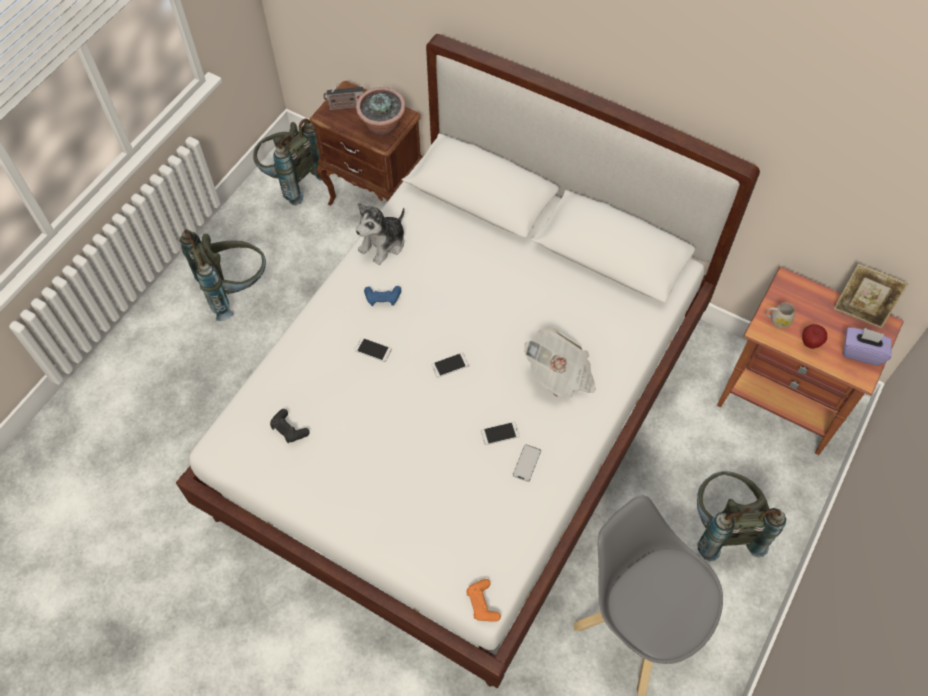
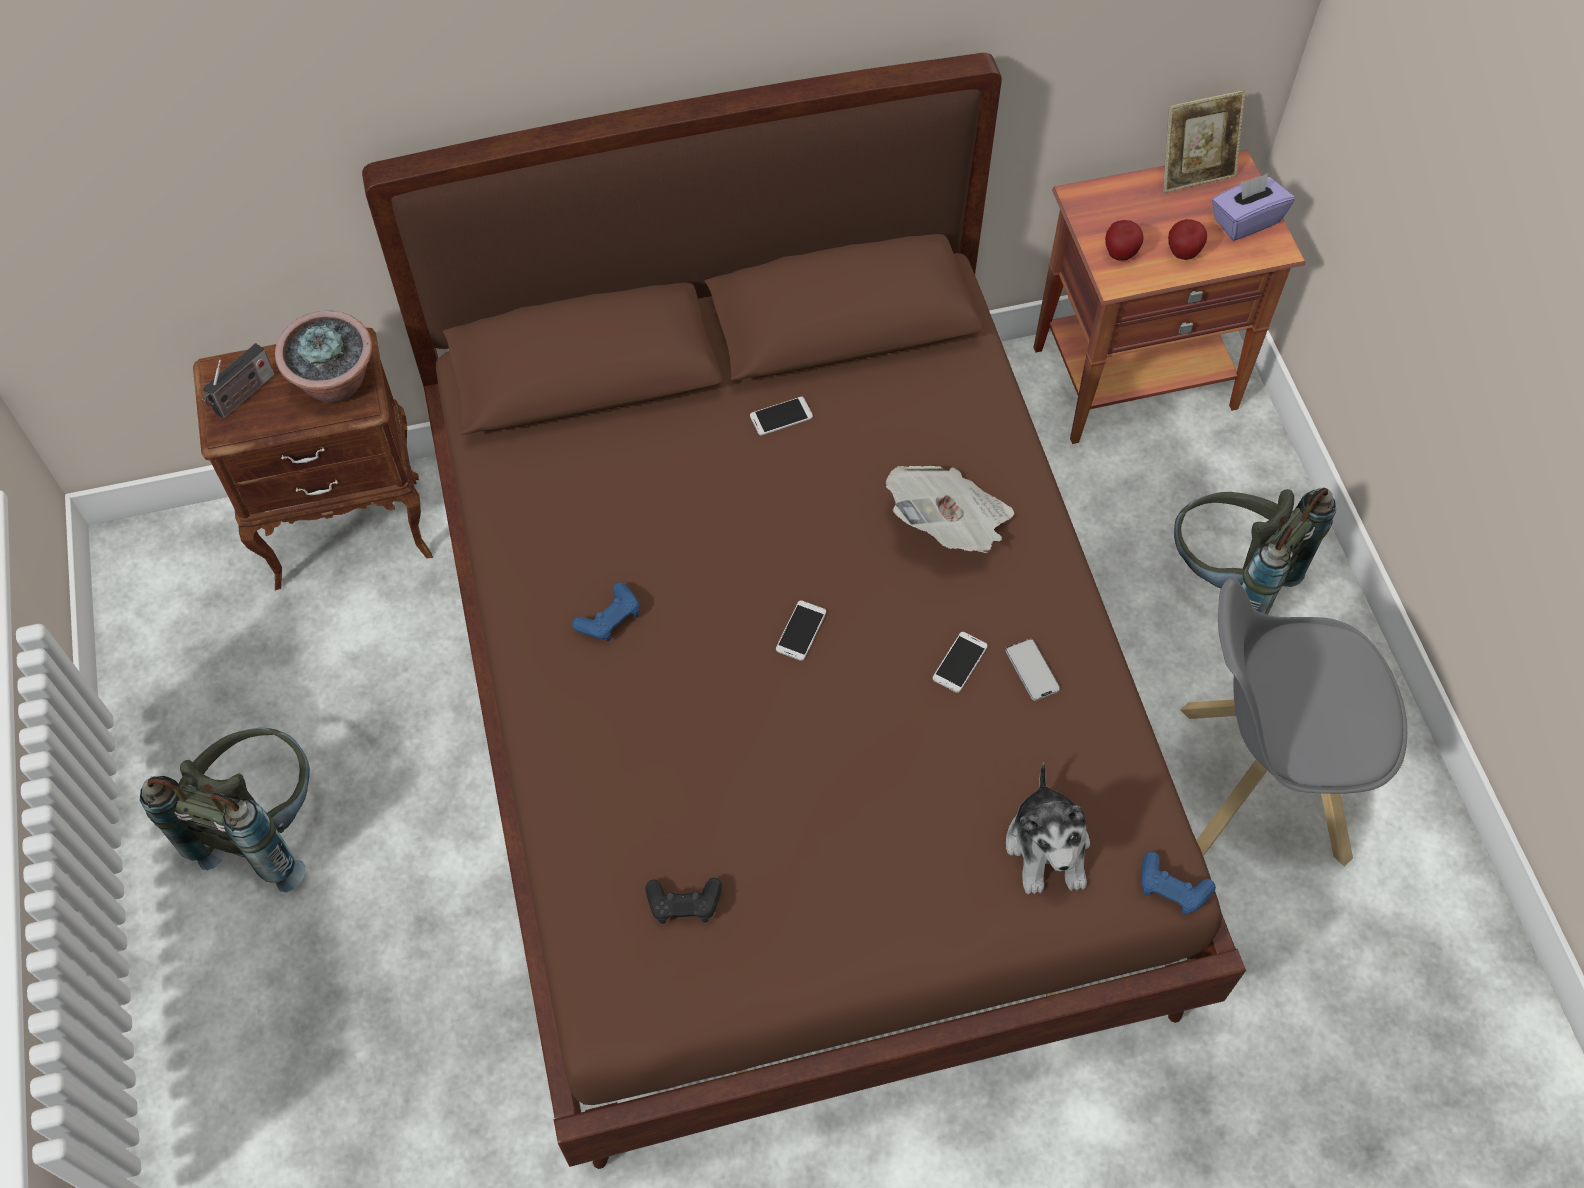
camera: 45 degrees left, 0 degrees up
white bed [176,34,760,689] -> brown bed [362,53,1246,1169]
grey backpack [253,118,322,205] -> none
phone [354,338,392,362] -> phone moved to [750,397,813,436]
plush toy [356,203,404,265] -> plush toy moved to [1006,762,1090,894]
orange game controller [466,579,501,622] -> blue game controller [1141,852,1216,915]
white mug [766,302,795,328] -> apple [1105,220,1144,261]

